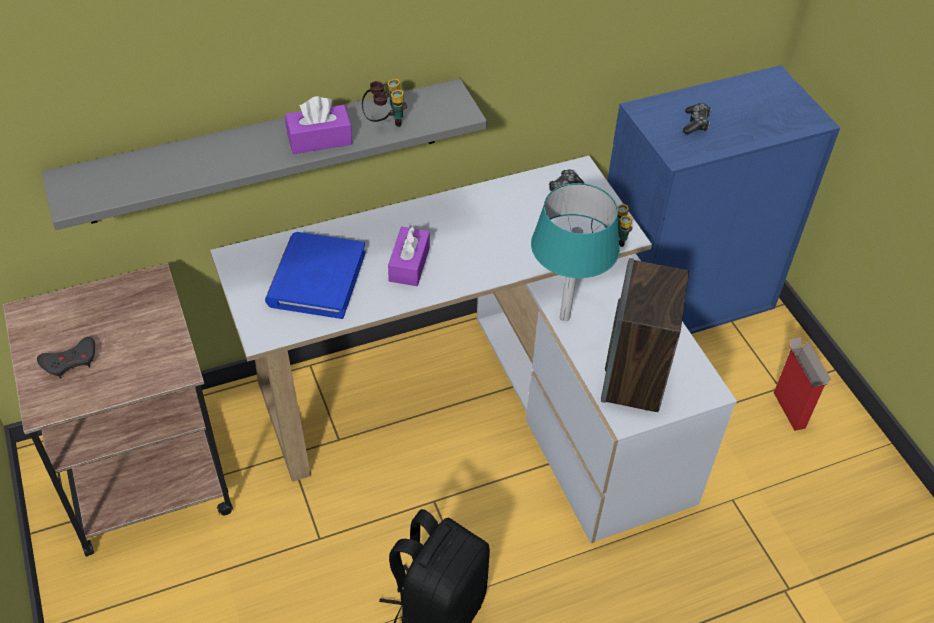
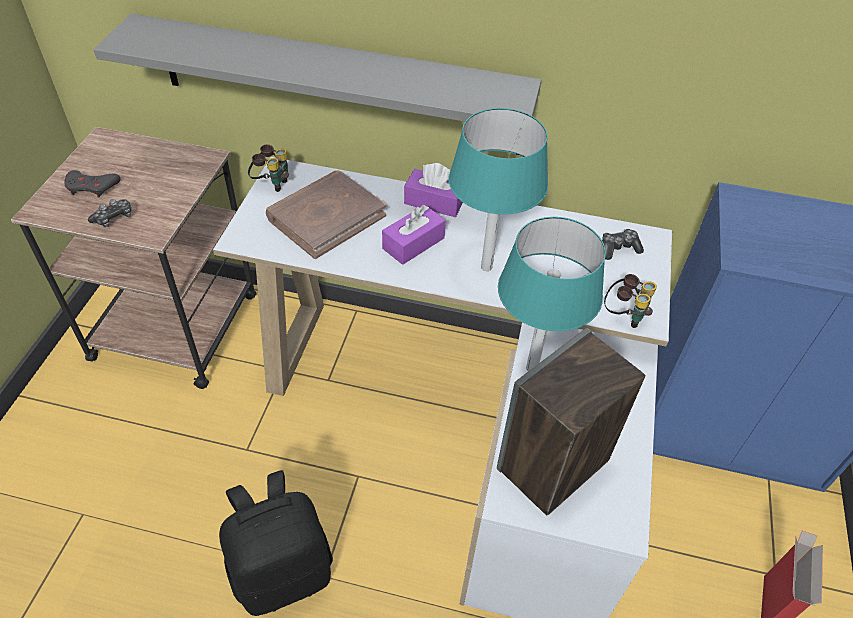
camera: 35 degrees right, 0 degrees up
blue book [265,232,365,319] -> brown book [266,170,386,259]
purple tissue box [285,96,352,154] -> purple tissue box moved to [404,163,463,217]
binoculars [362,79,407,127] -> binoculars moved to [248,145,289,192]
game controller [683,103,712,134] -> game controller moved to [88,199,131,227]
none -> turquoise table lamp [449,108,548,271]

